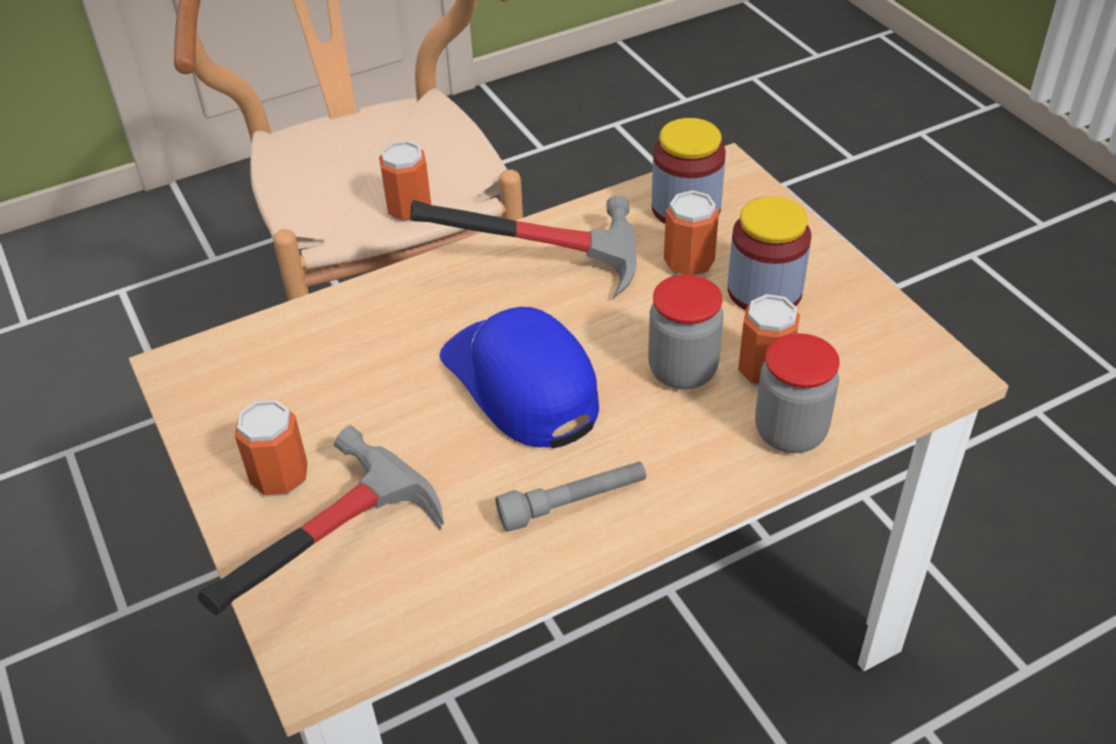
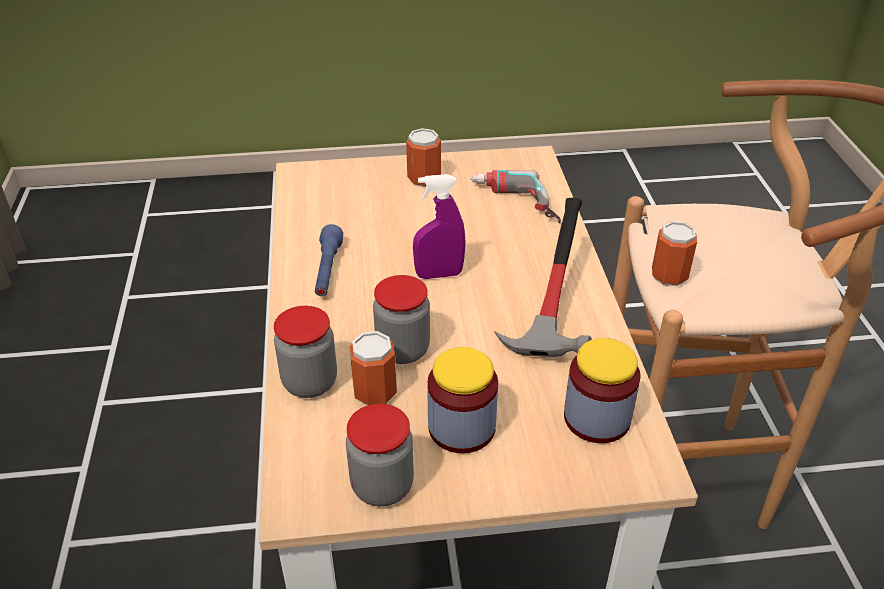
camera: 110 degrees right, 5 degrees down
hammer [197,425,444,615] -> none
blue cap [440,307,599,448] -> purple spray bottle [413,174,466,279]
grey flashlight [495,461,646,532] -> blue flashlight [315,224,343,296]
can [664,190,719,276] -> none
none -> jar [346,404,414,506]
none -> power drill [471,170,561,223]

